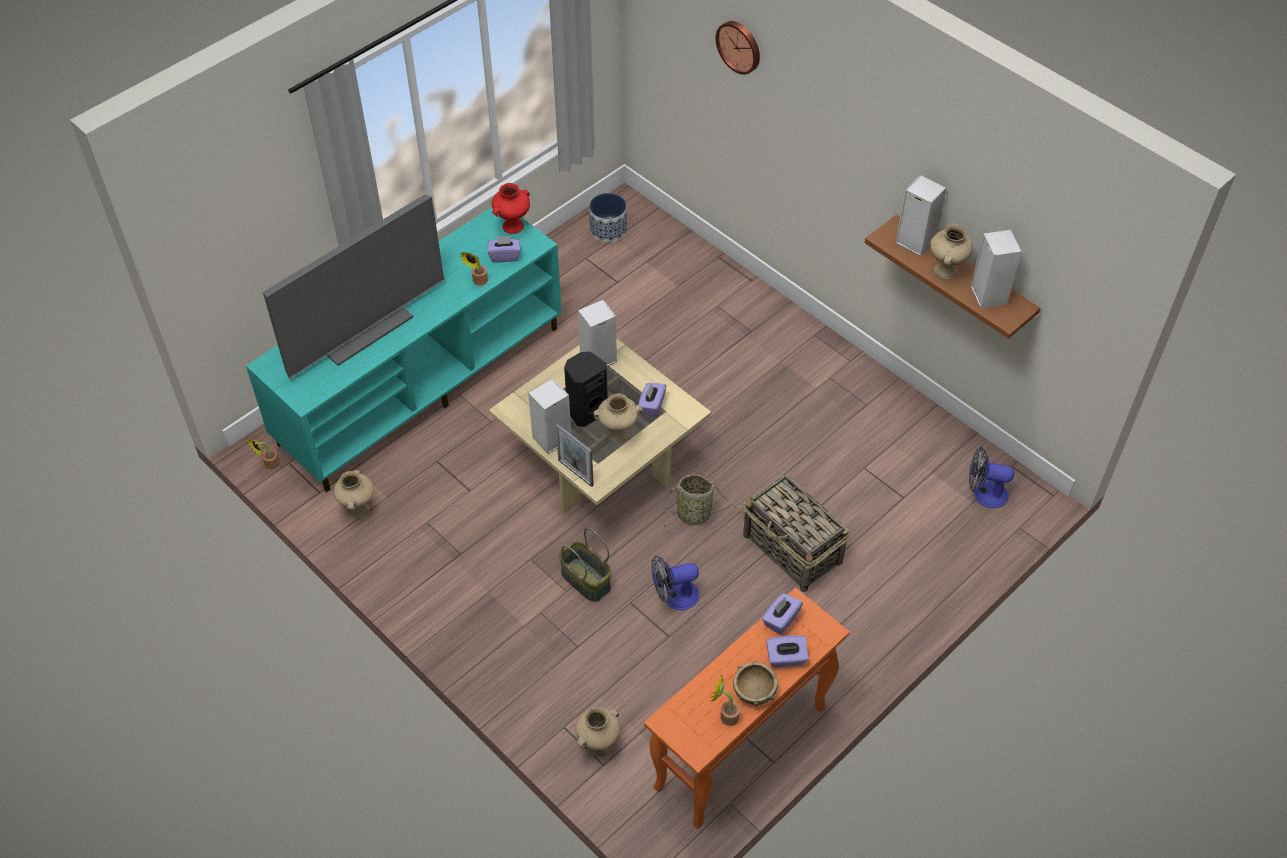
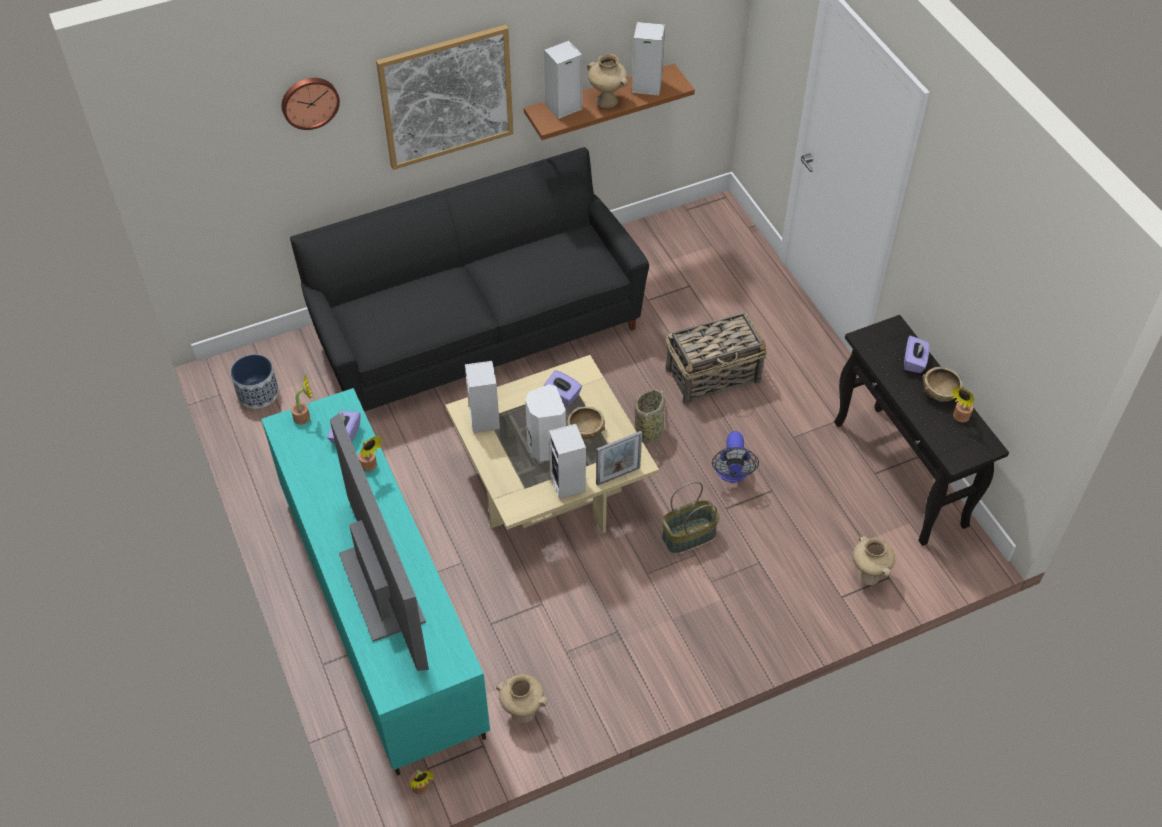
camera: 70 degrees left, 0 degrees up
red vase [492,183,530,234] -> potted plant [291,375,312,425]
black speaker [564,352,608,427] -> white speaker [525,384,566,461]
beige vase [593,393,642,443] -> brown bowl [566,406,605,439]
orange console table [644,588,850,829] -> black console table [834,315,1009,546]
purple tissue box [762,593,803,635] -> none
fan [969,446,1014,508] -> none
none -> black sofa [290,147,649,412]
none -> picture [376,25,513,170]

